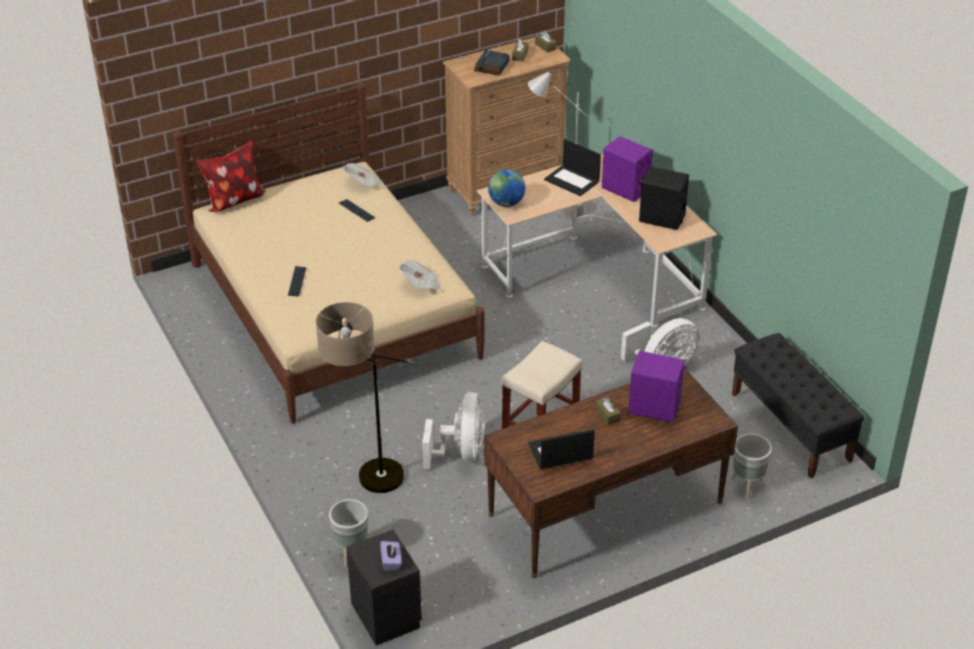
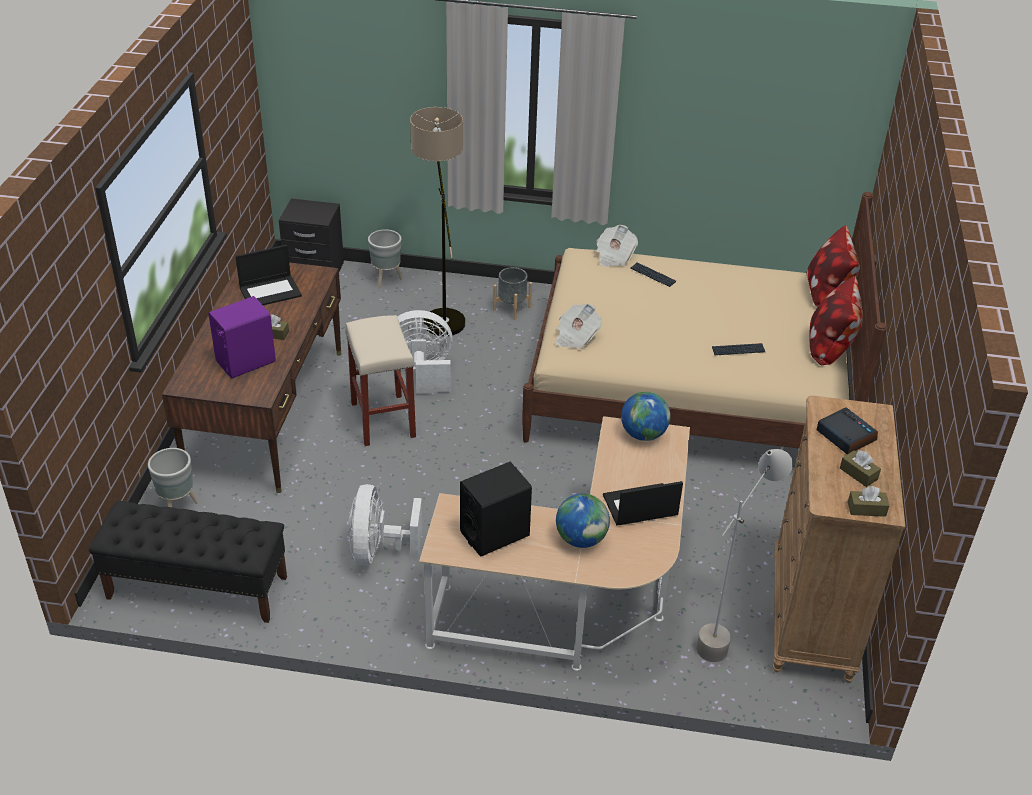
camera: 125 degrees right, 0 degrees up
newspaper [343,163,384,187] -> newspaper moved to [596,225,638,267]
purple tissue box [380,541,401,571] -> none
white fan [422,392,485,469] -> white fan turned 135 degrees clockwise [397,310,453,393]
laptop [529,429,595,469] -> laptop turned 45 degrees clockwise [235,245,302,305]
purple speaker [602,136,653,202] -> globe [556,493,610,548]
none -> grey planter [493,267,532,320]
none -> pillow [810,276,863,365]

